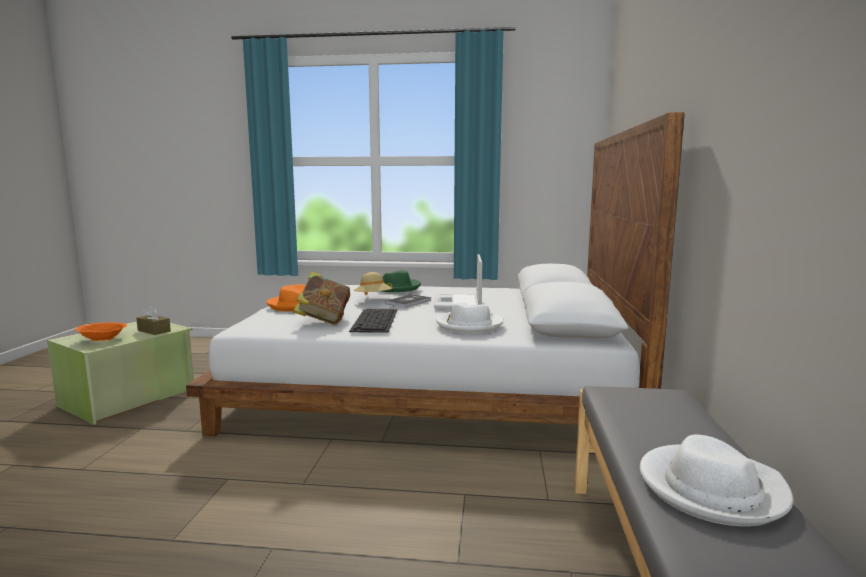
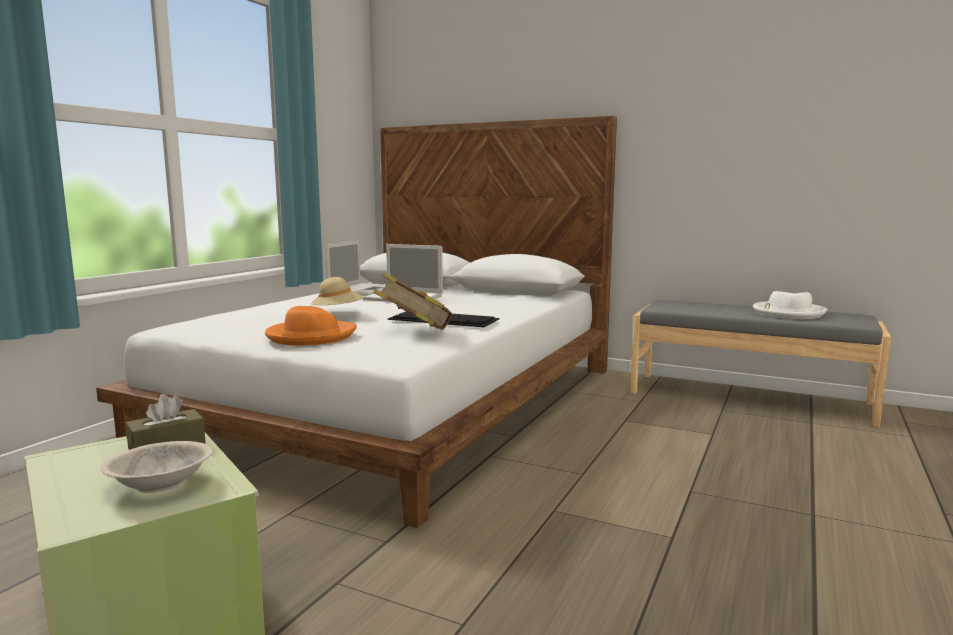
camera: 70 degrees left, 0 degrees up
orange bowl [75,322,127,341] -> beige bowl [100,441,213,493]
green hat [382,270,421,292] -> none
book [385,294,431,308] -> none
white hat [436,302,504,333] -> none
none -> laptop [325,241,386,296]

